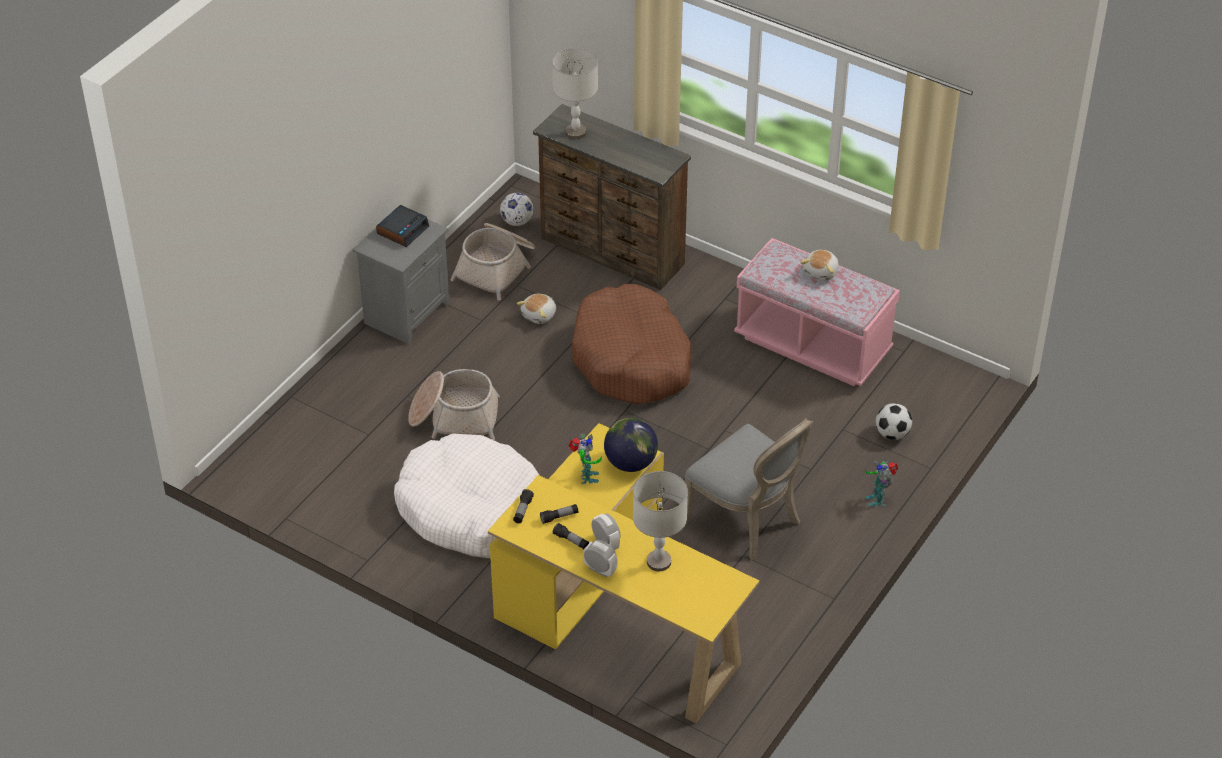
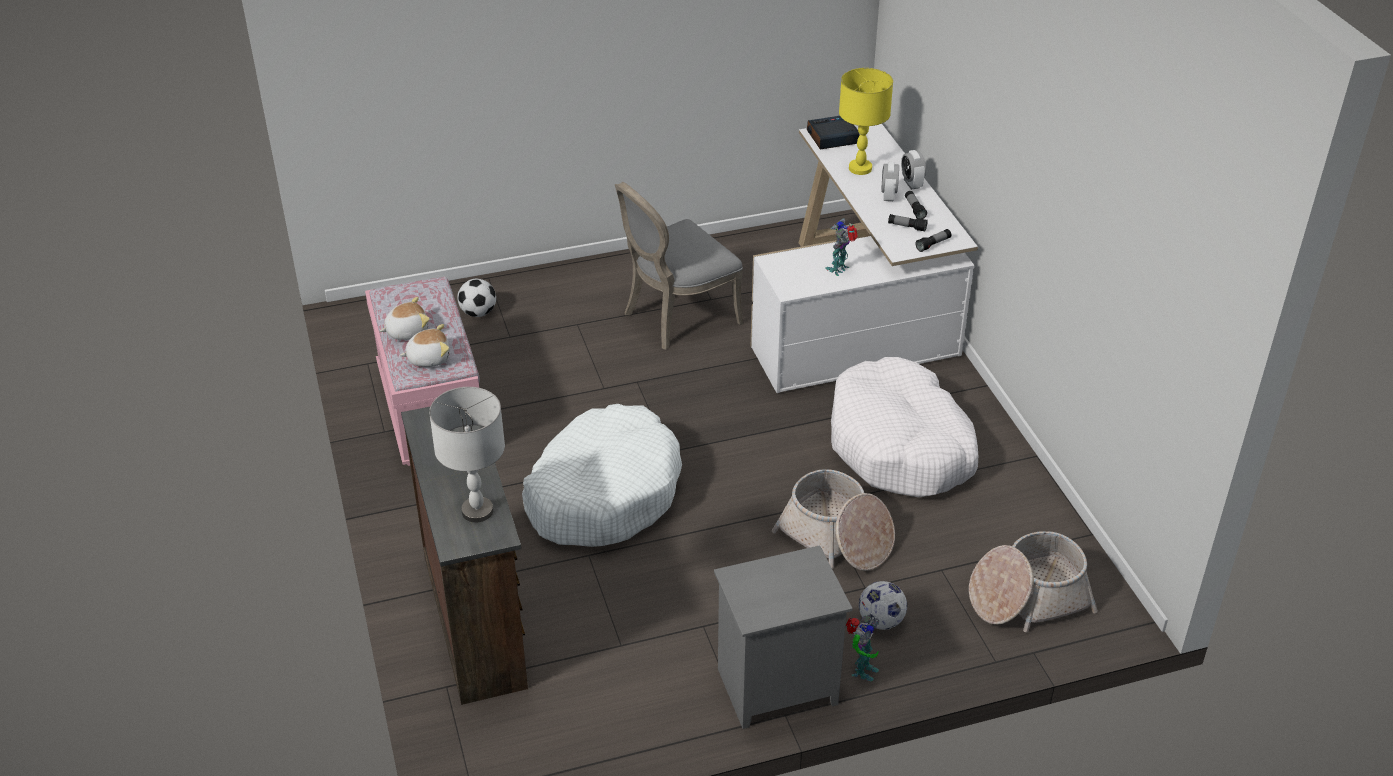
camera: 140 degrees left, 5 degrees down
alarm clock [376,205,429,247] -> alarm clock moved to [807,116,859,149]
basket [450,223,536,300] -> basket moved to [969,531,1098,633]
yellow desk [488,423,760,723] -> white desk [751,124,978,393]
football [500,193,533,226] -> football moved to [859,581,907,630]
plush toy [517,294,556,324] -> plush toy moved to [400,324,449,367]
brown dog bed [572,284,692,404] -> white dog bed [522,404,682,547]
globe [604,418,658,472] -> none
grey table lamp [633,471,688,571] -> yellow table lamp [839,68,893,175]
grey chair [685,418,813,560] -> grey chair turned 120 degrees counterclockwise [615,182,743,350]
toy robot [865,461,898,507] -> toy robot moved to [846,616,879,681]

